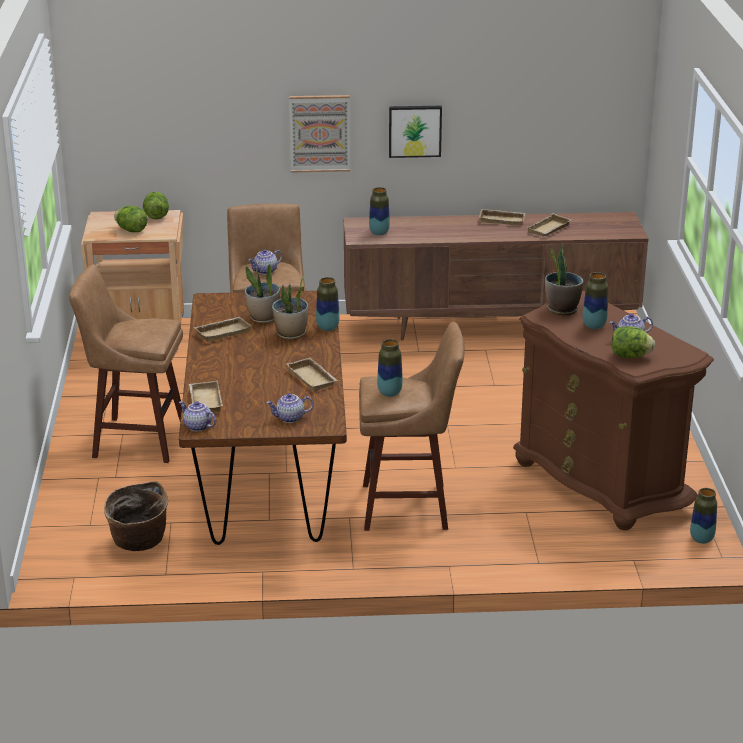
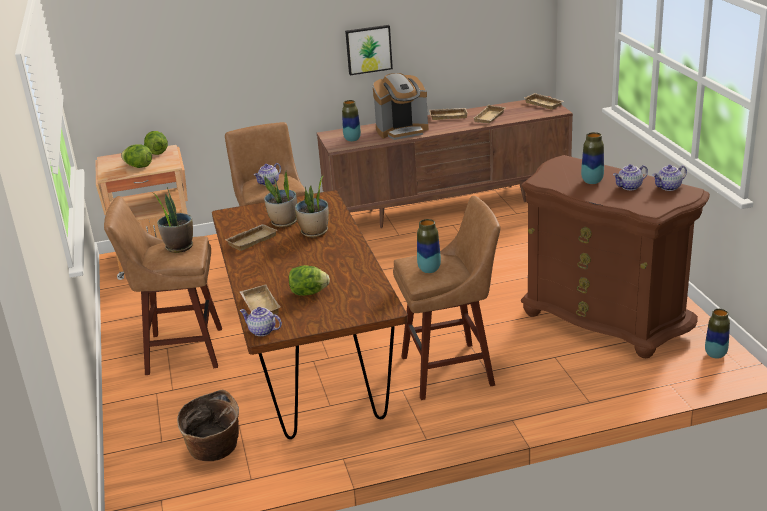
camera: 10 degrees left, 0 degrees up
teapot [266,393,313,423] -> teapot moved to [652,165,687,191]
beige tray [286,358,338,392] -> beige tray moved to [524,93,564,110]
picture [289,95,350,172] -> none
vase [316,277,339,331] -> none
potted plant [545,242,583,315] -> potted plant moved to [153,187,193,253]
lettuce [612,326,655,358] -> lettuce moved to [289,265,330,296]
none -> coffee machine [373,73,429,140]

